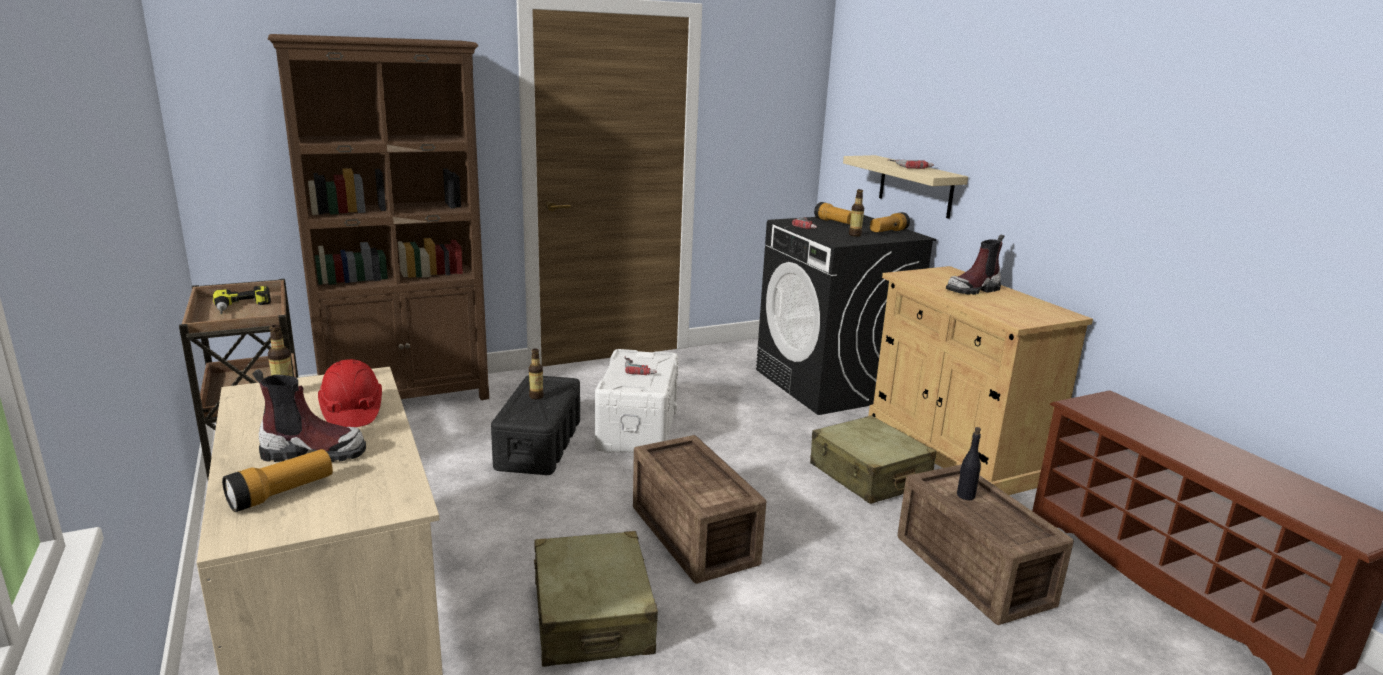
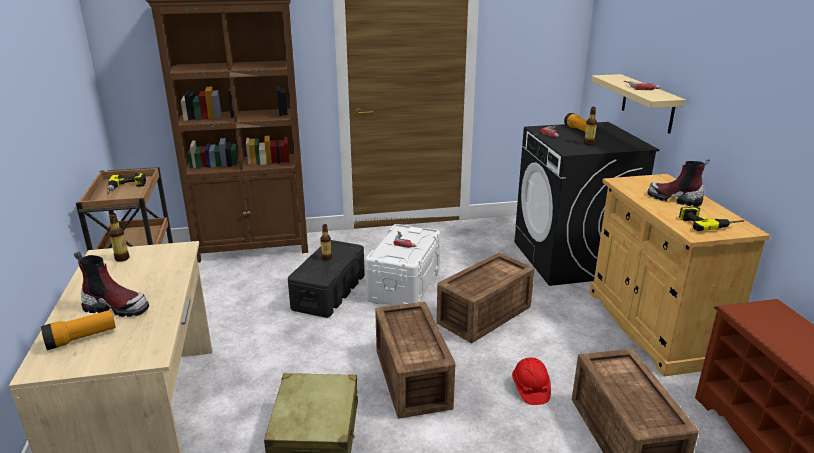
camera: 15 degrees right, 5 degrees up
red hard hat [318,359,382,427] -> red hard hat moved to [512,358,551,405]
beige suitcase [810,415,936,504] -> none
flashlight [870,212,910,232] -> none
boot [946,235,1004,295] -> boot turned 45 degrees clockwise [648,159,710,207]
black bottle [957,427,981,500] -> none
none -> crate [437,253,534,343]
none -> power drill [679,206,744,231]

